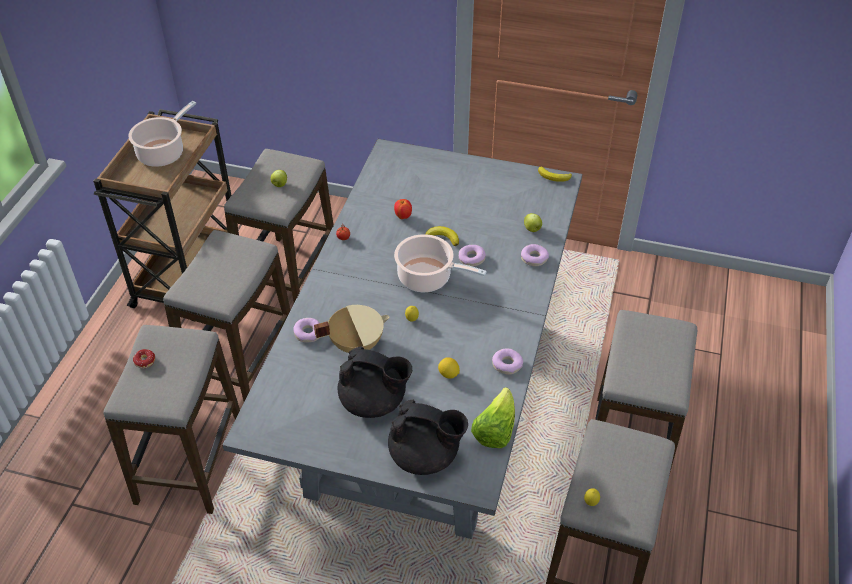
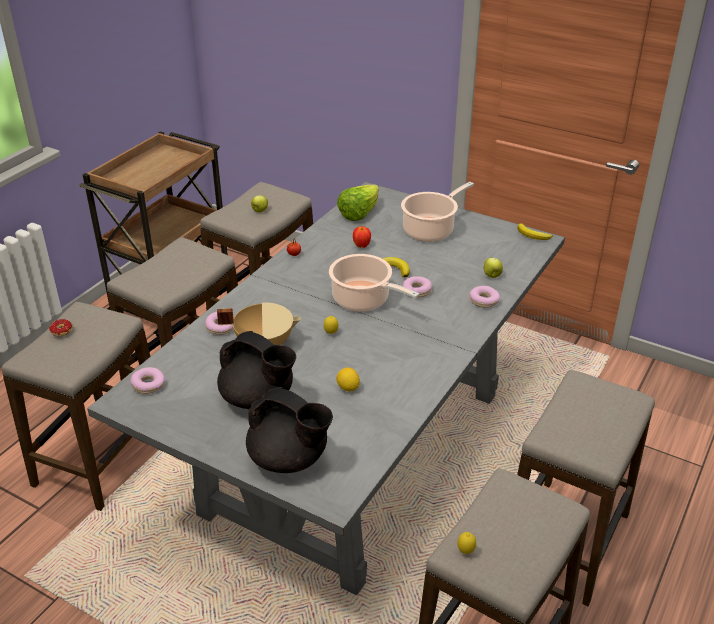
camera: 15 degrees right, 10 degrees down
cooking pot [128,101,196,167] -> cooking pot moved to [401,182,474,242]
lettuce [471,387,515,448] -> lettuce moved to [337,185,379,221]
donut [492,348,523,375] -> donut moved to [130,367,165,394]

